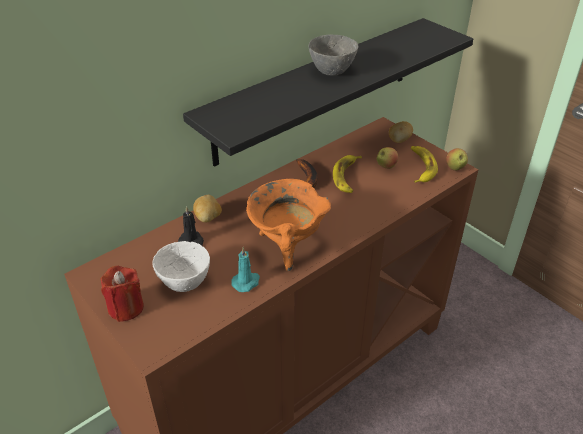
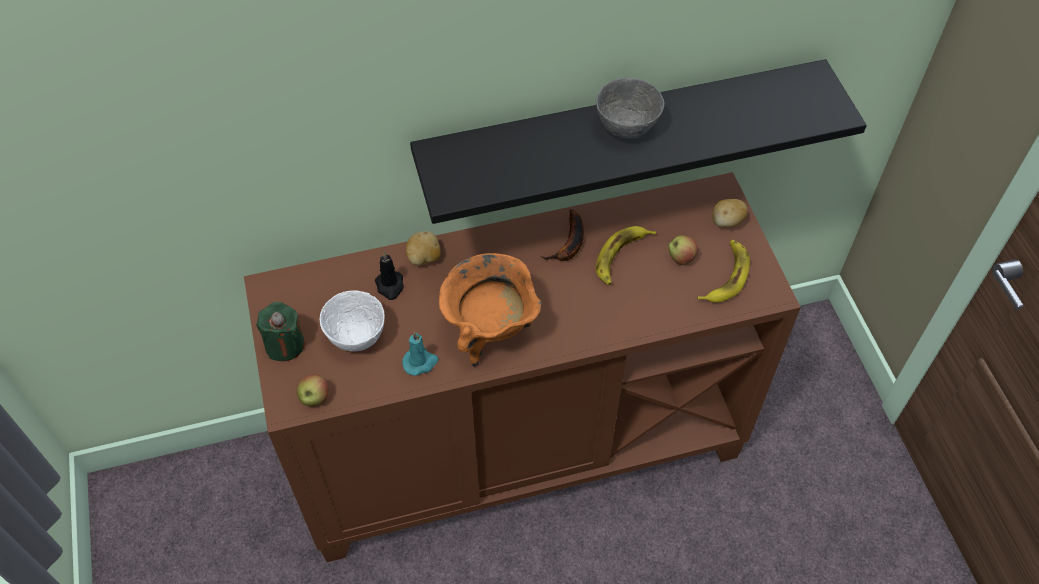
camera: 25 degrees right, 15 degrees up
red candle [101,266,144,322] -> green candle [256,302,305,361]
apple [446,148,468,171] -> apple moved to [297,374,329,406]

